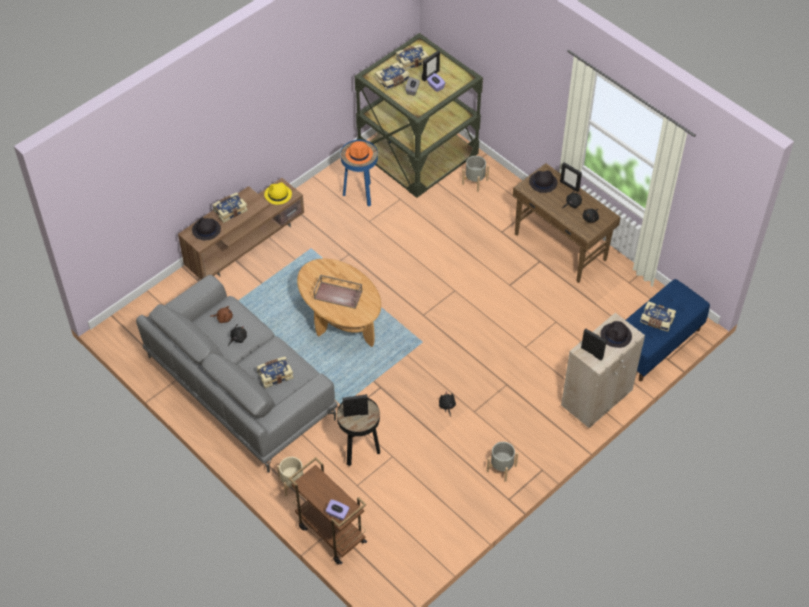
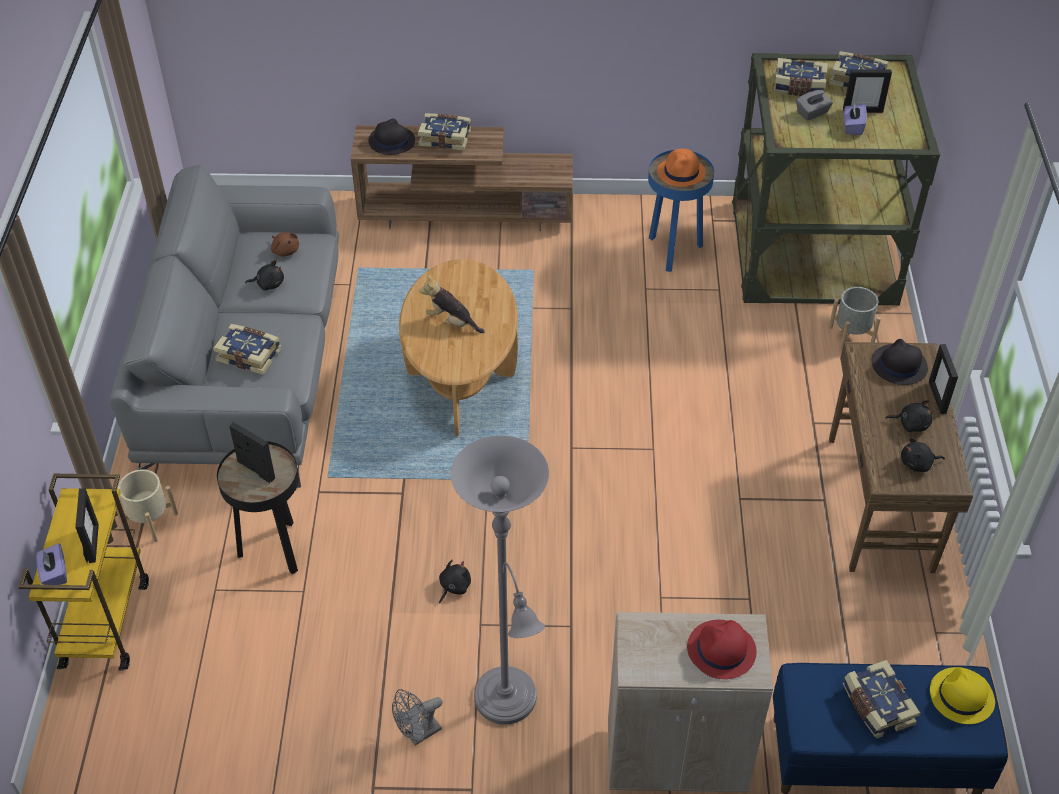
camera: 45 degrees right, 5 degrees down
yellow hat [264,182,292,205] -> yellow hat moved to [930,667,995,724]
brown cart [289,457,368,564] -> yellow cart [18,474,149,670]
brown tray [313,275,363,309] -> plush toy [419,275,485,333]
grey planter [487,442,518,482] -> grey fan [392,689,443,746]
picture frame [581,329,607,360] -> picture frame moved to [75,488,99,563]
black hat [600,321,632,348] -> red hat [687,620,757,679]
none -> grey floor lamp [451,435,549,725]

